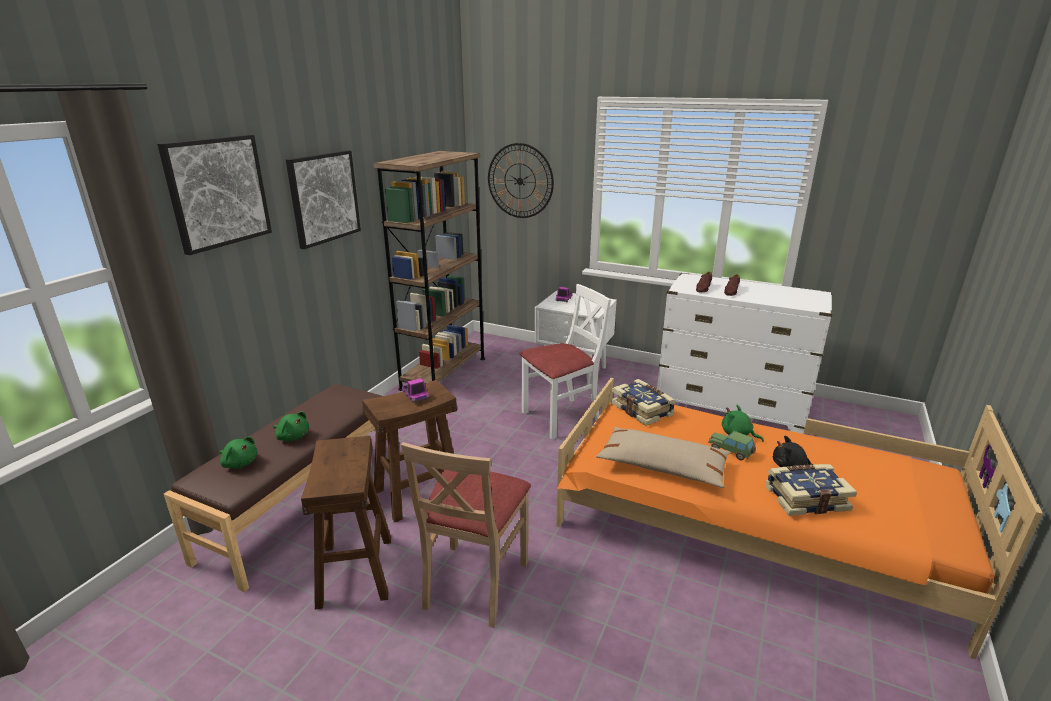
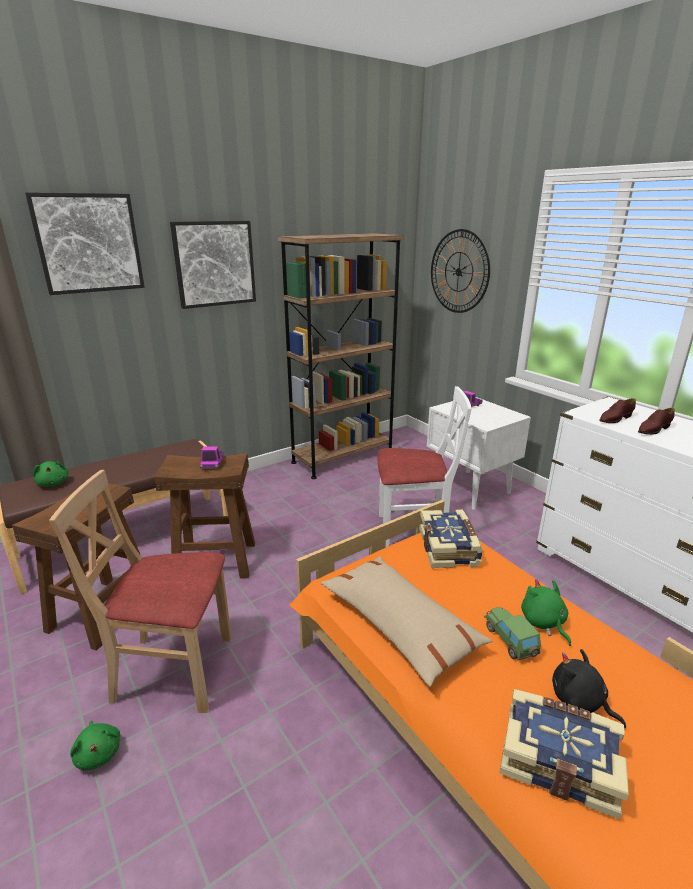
camera: 30 degrees right, 0 degrees up
green plush toy [273,411,309,441] -> green plush toy moved to [70,721,120,771]
beige chair [401,442,531,628] -> beige chair turned 45 degrees clockwise [49,470,231,713]

